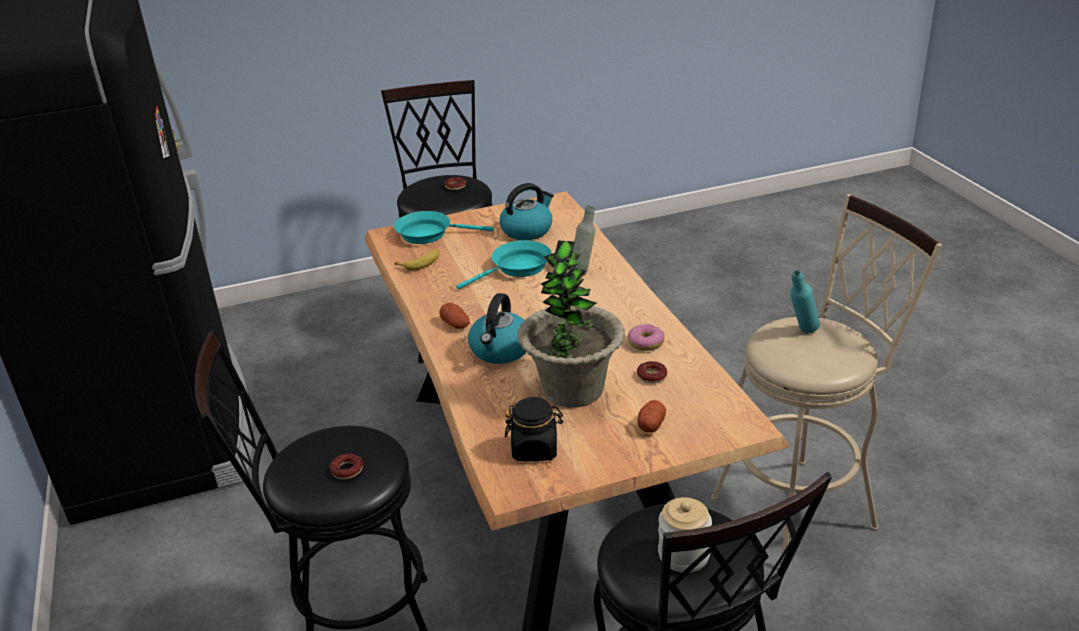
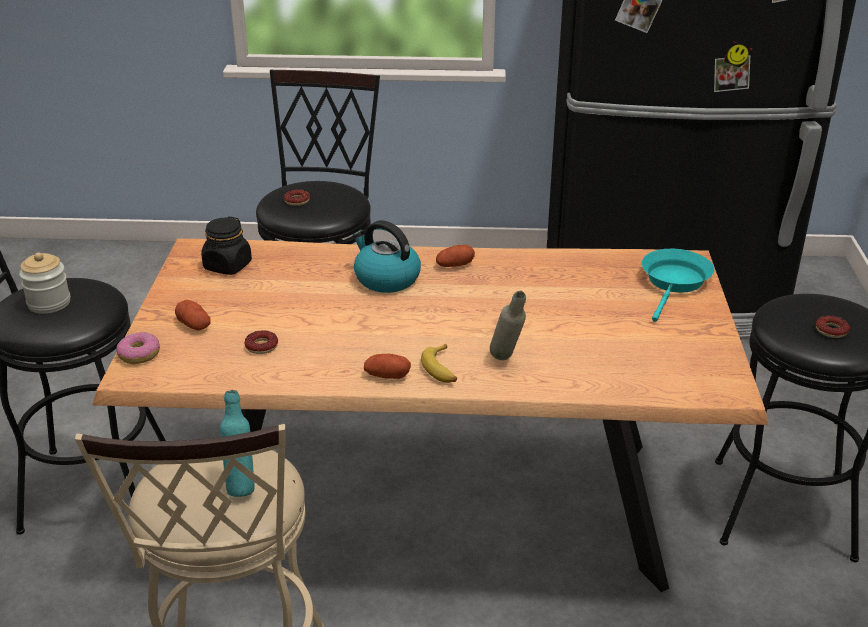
camera: 110 degrees right, 0 degrees up
banana [395,249,439,271] -> banana moved to [421,344,457,383]
turquoise frying pan [456,240,552,289] -> none
kettle [499,183,554,240] -> none
potted plant [517,241,625,408] -> none
donut [627,324,665,351] -> donut moved to [116,332,160,364]
none -> potato [364,354,411,379]

